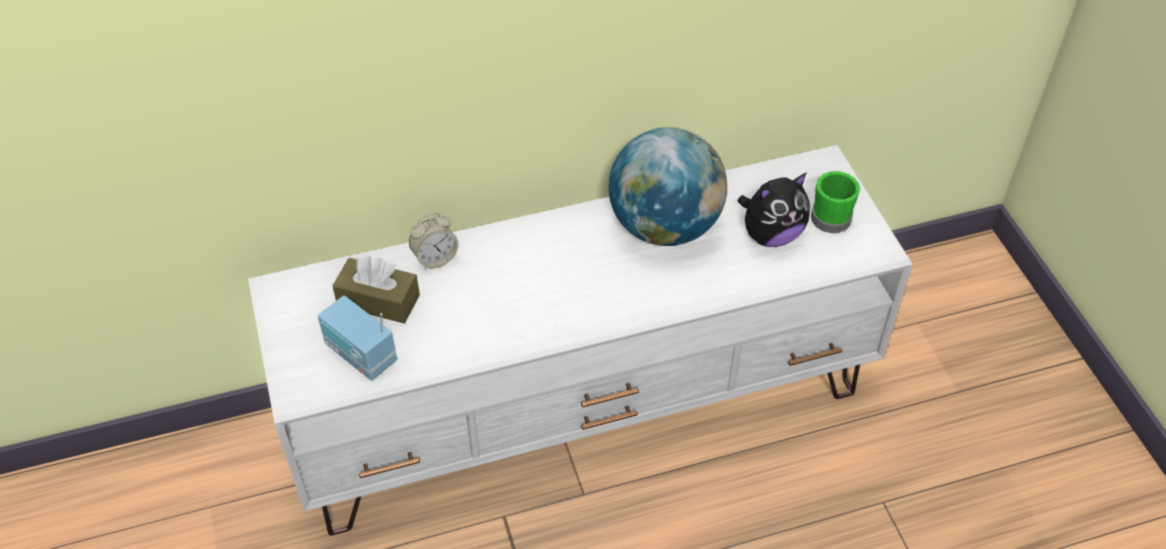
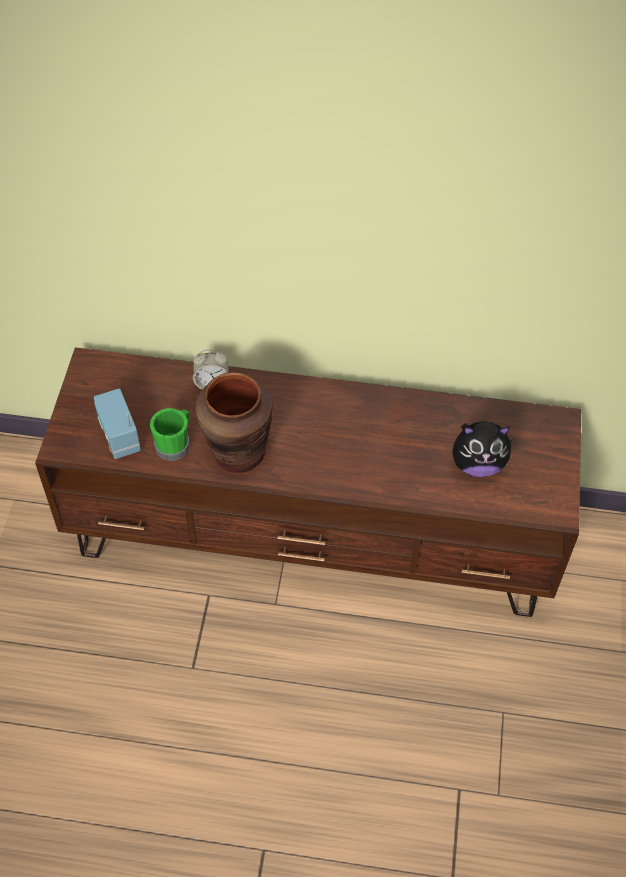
camera: 25 degrees right, 5 degrees up
white tv stand [248,145,913,536] -> brown tv stand [35,347,581,617]
brown tissue box [333,256,420,323] -> none
globe [609,127,727,246] -> none
green mug [811,171,860,233] -> green mug moved to [150,408,190,461]
none -> brown vase [196,372,273,473]

